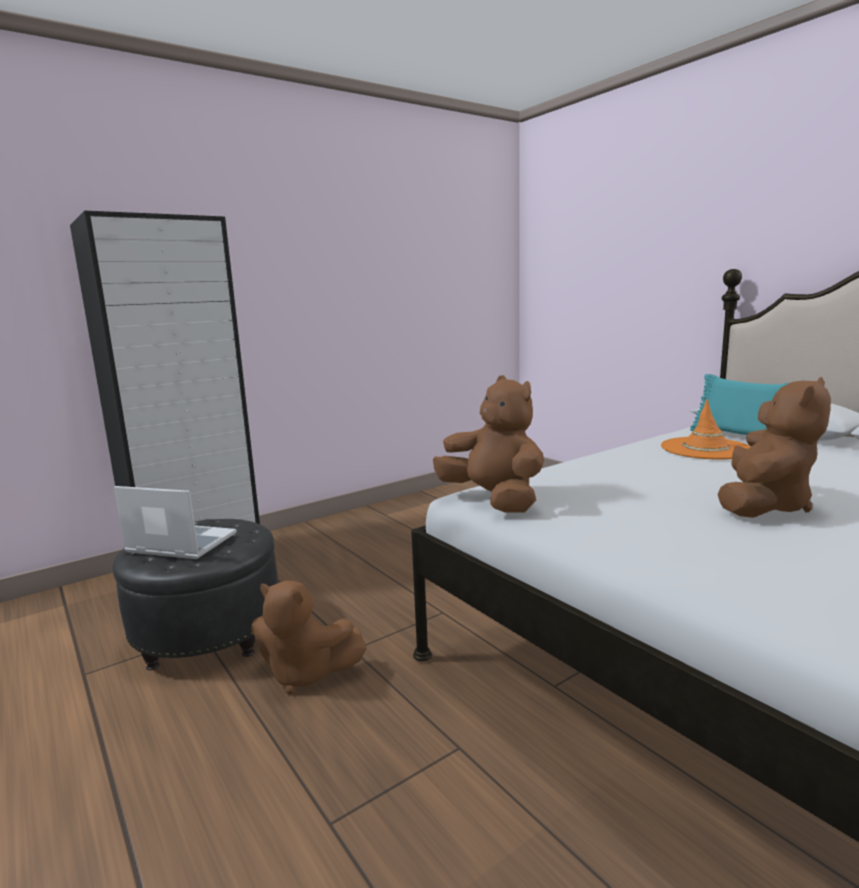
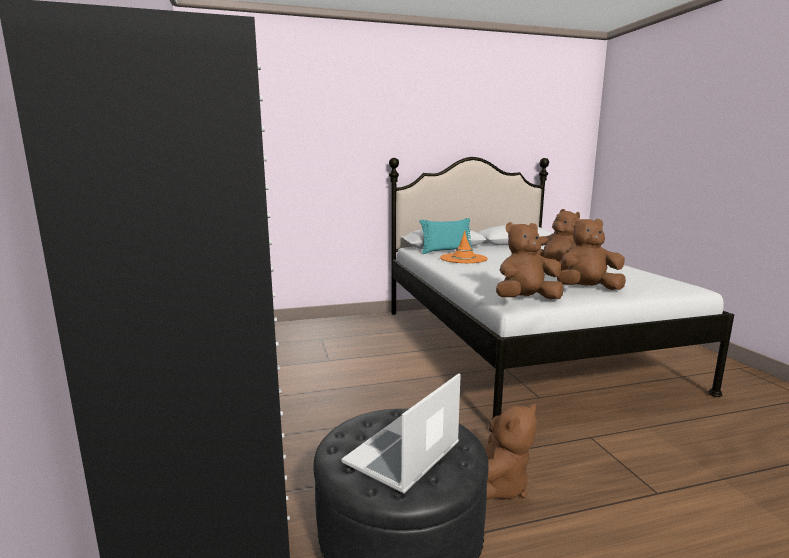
camera: 70 degrees left, 0 degrees up
none -> brown plush toy [557,217,626,290]

